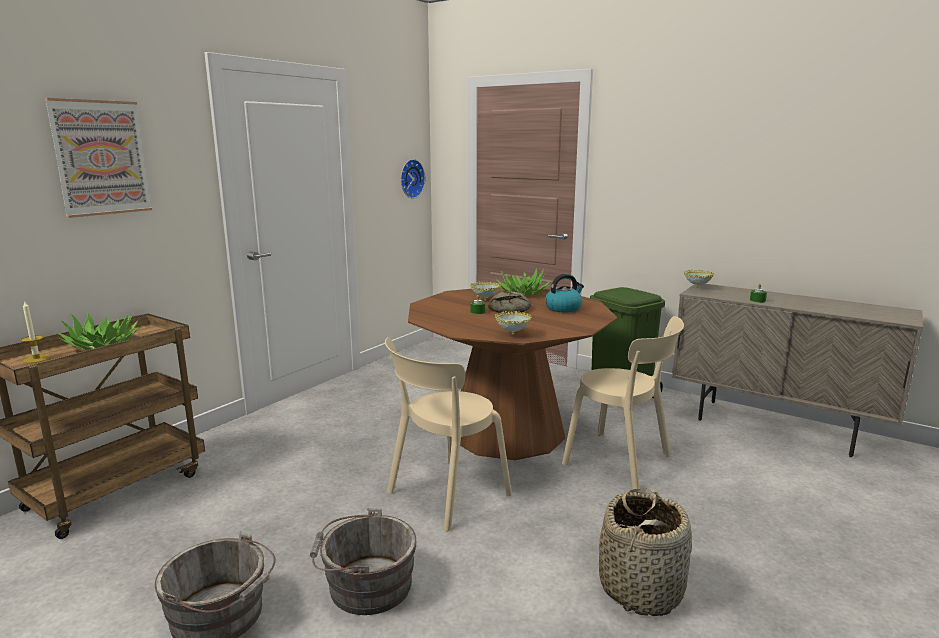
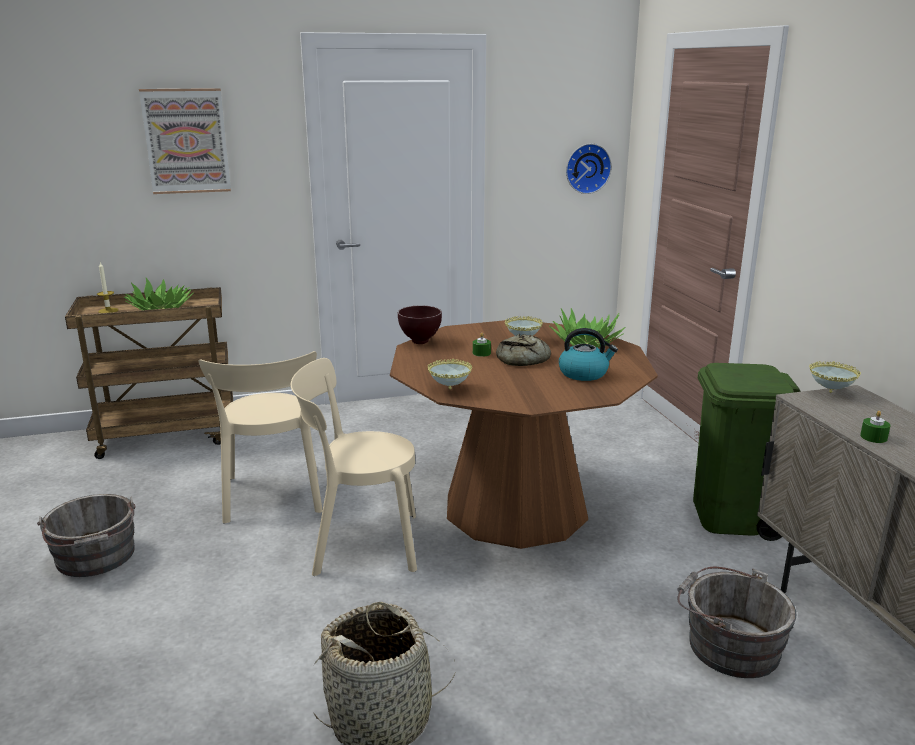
camera: 40 degrees right, 5 degrees up
grey bucket [310,508,417,615] -> grey bucket moved to [677,567,797,678]
beige chair [562,316,684,489] -> beige chair moved to [198,351,323,523]
none -> brown bowl [398,306,442,344]

